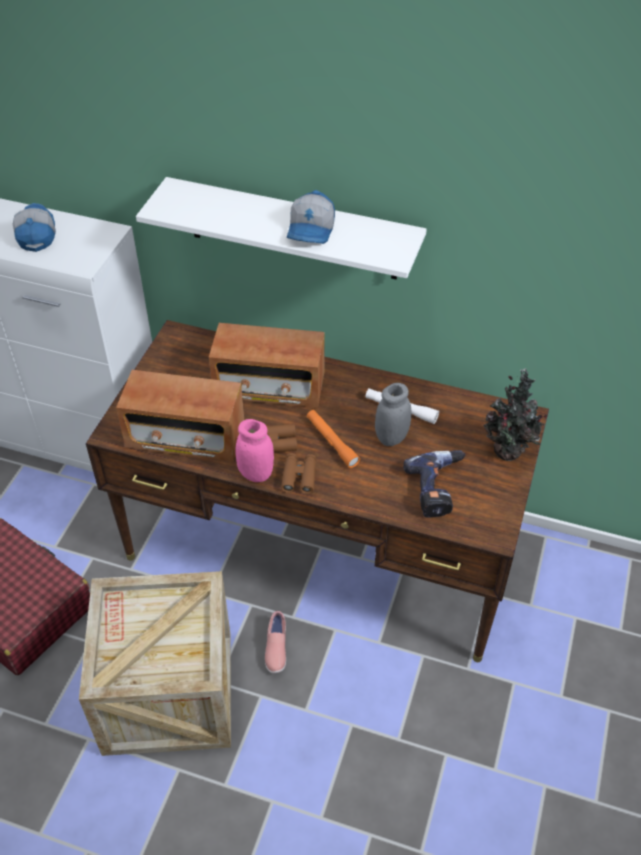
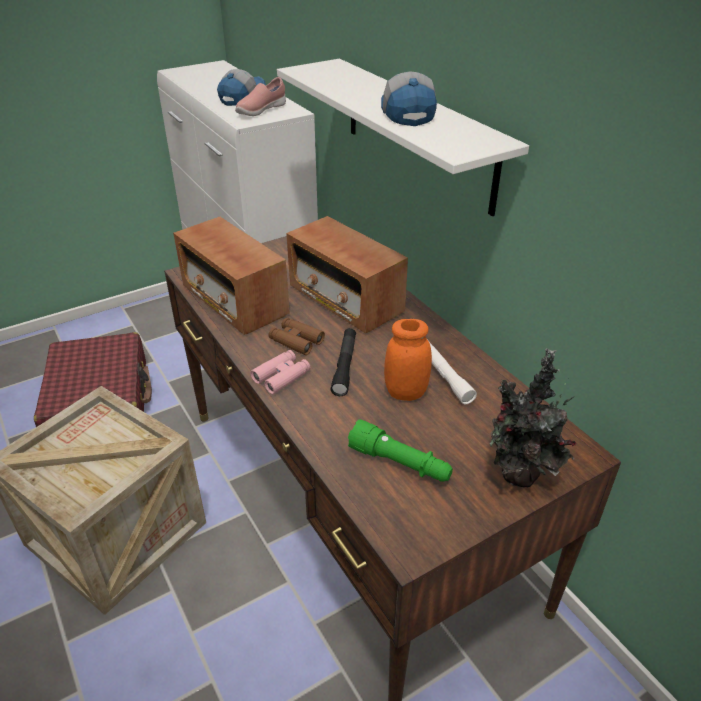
camera: 40 degrees right, 10 degrees down
pink jar [236,419,274,482] -> none
pink shoe [265,611,286,673] -> pink shoe moved to [235,77,286,116]
brown binoculars [281,453,316,494] -> pink binoculars [250,350,311,394]
cap [287,190,335,244] -> cap turned 120 degrees clockwise [381,71,437,126]
orange flashlight [307,410,360,468] -> black flashlight [331,328,356,396]
grey jar [375,383,411,446] -> orange jar [384,319,432,401]
power drill [403,450,466,518] -> green flashlight [348,419,453,481]

